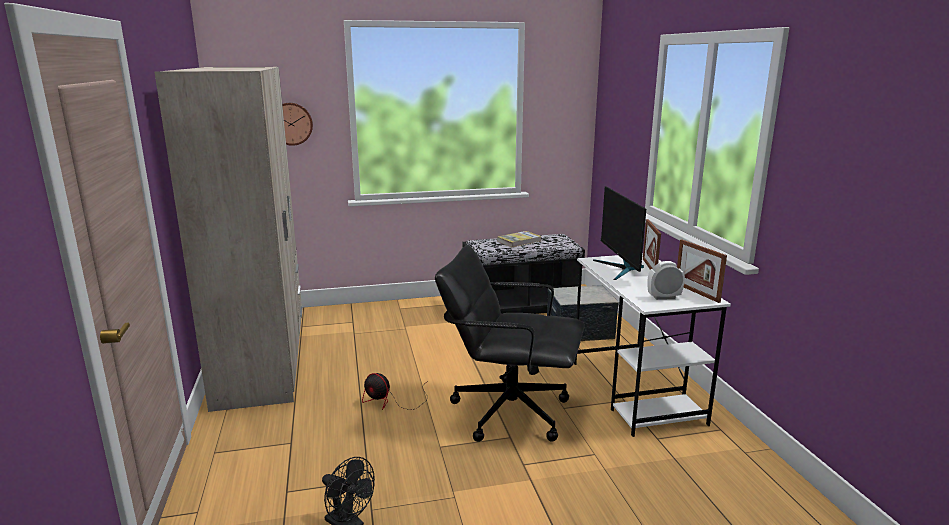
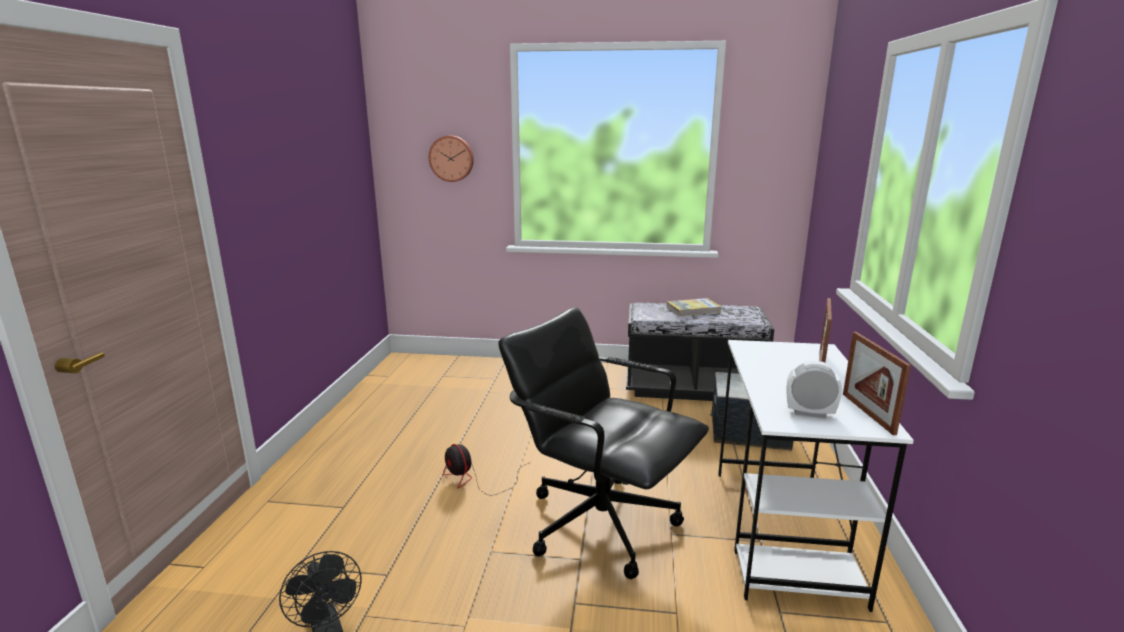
camera: 20 degrees right, 0 degrees up
beige wardrobe [154,67,303,412] -> none
monitor [593,186,646,280] -> none

